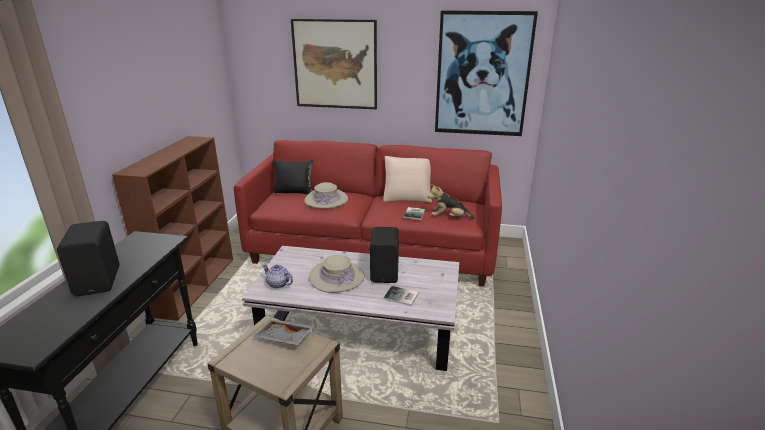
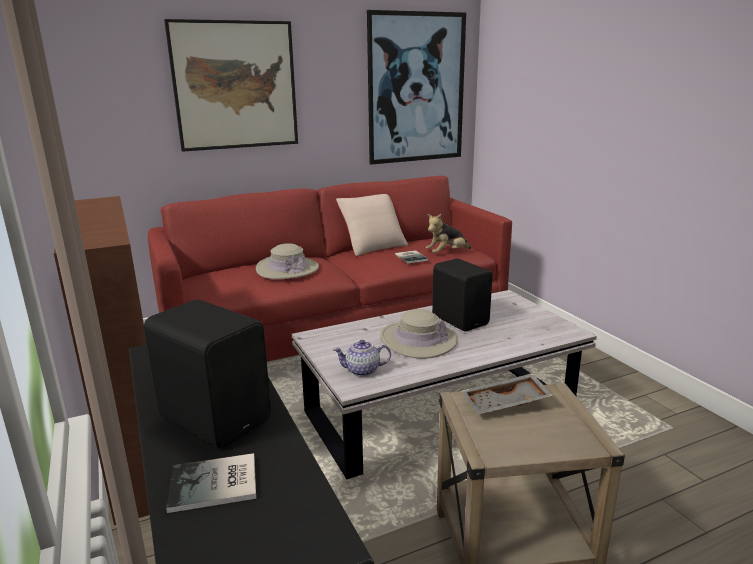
camera: 35 degrees left, 5 degrees down
black pillow [274,159,313,194] -> none
book [383,286,419,306] -> book moved to [166,453,256,513]

